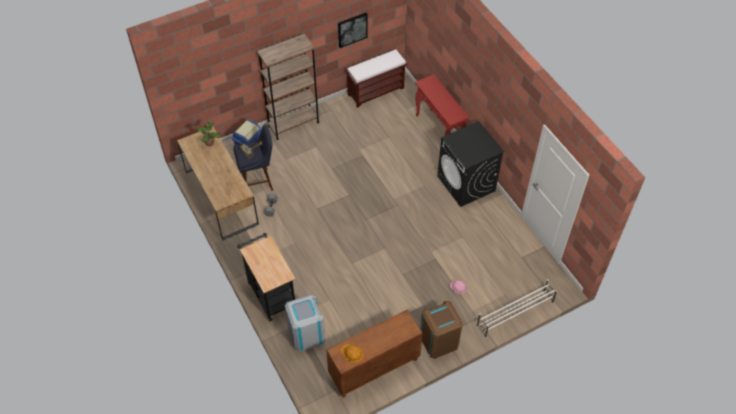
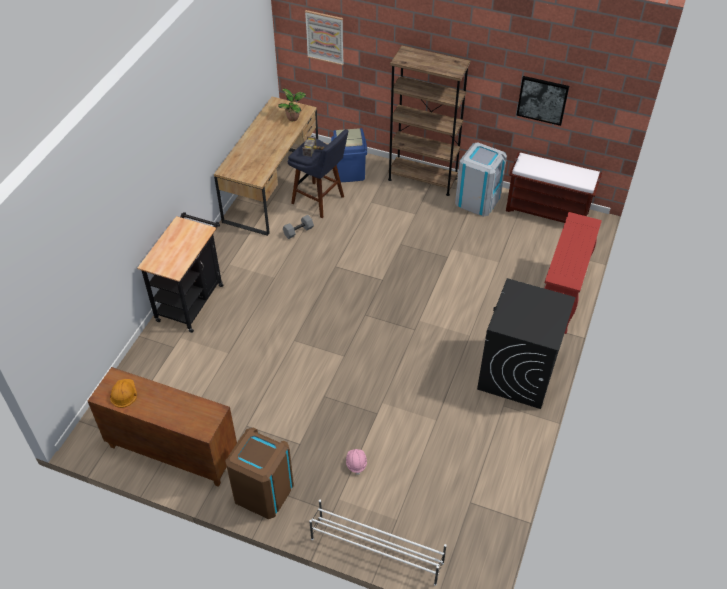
camera: 50 degrees right, 5 degrees down
grey trash can [285,294,325,352] -> grey trash can moved to [455,143,507,217]
none -> picture [305,10,344,65]

